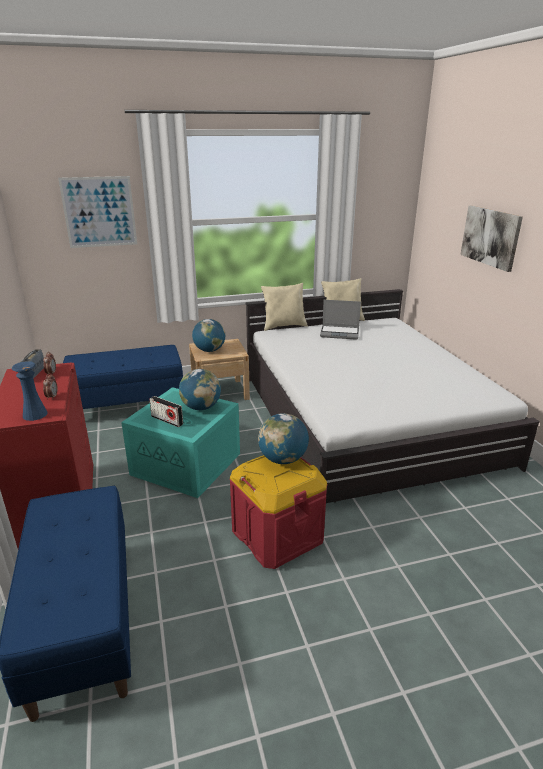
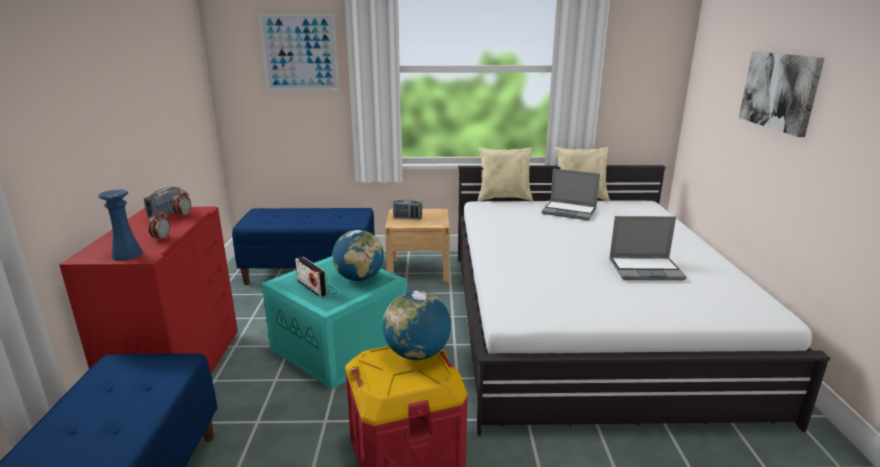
camera: 15 degrees right, 5 degrees down
globe [192,319,225,352] -> radio [393,200,422,219]
none -> laptop [609,216,686,280]

